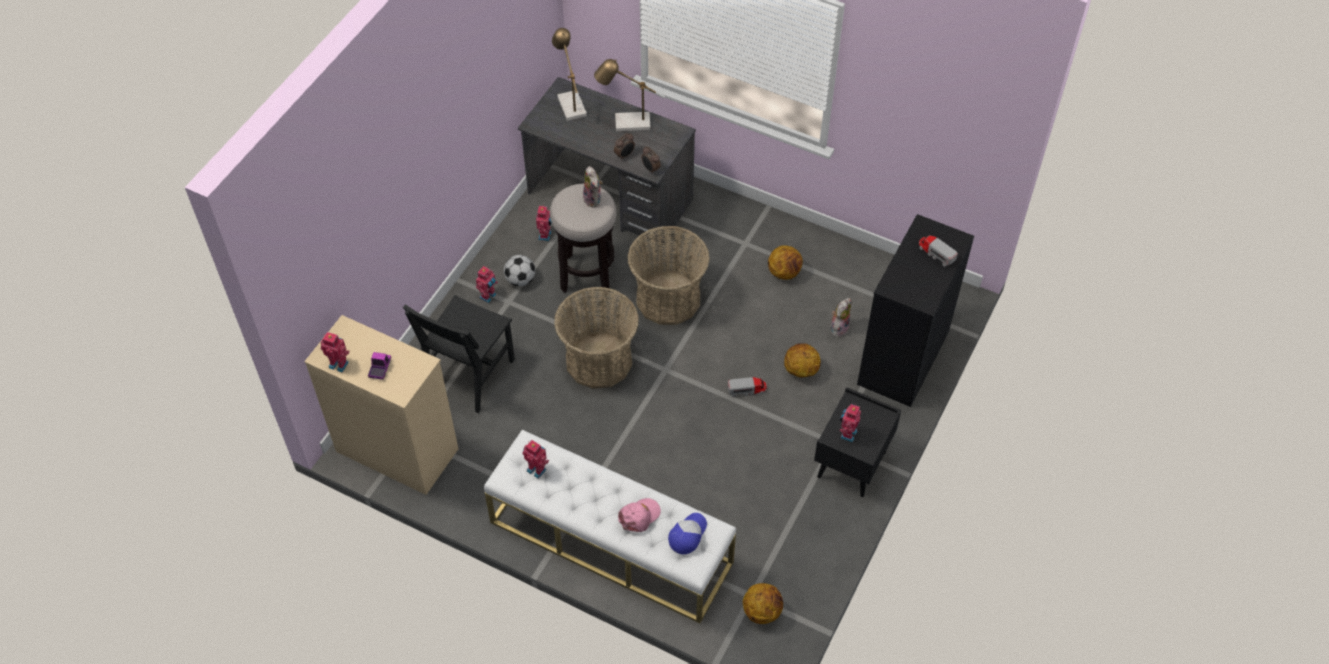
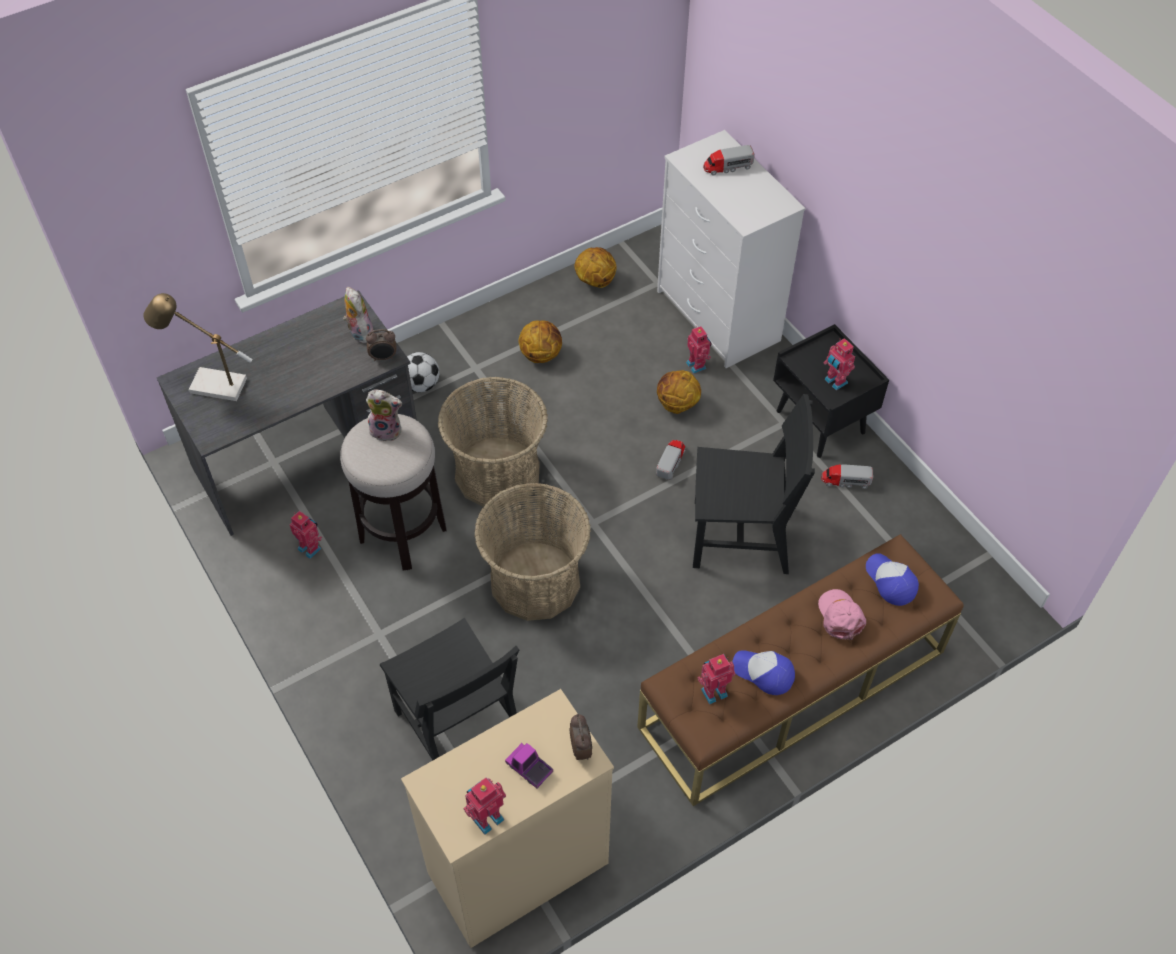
camera: 60 degrees left, 0 degrees up
toy robot [476,266,498,303] -> toy robot moved to [686,326,712,374]
white bench [484,430,736,623] -> brown bench [637,534,964,806]
football [504,255,535,286] -> football moved to [407,352,439,392]
table lamp [594,59,665,131] -> none
alarm clock [614,133,635,160] -> alarm clock moved to [570,714,592,760]
basketball [743,583,783,624] -> basketball moved to [574,247,617,288]
plush toy [831,298,851,337] -> plush toy moved to [343,287,373,343]
black dresser [857,214,974,407] -> white dresser [657,130,805,368]
none -> black chair [693,394,815,574]
none -> cap [733,650,795,695]
none -> toy truck [821,464,873,489]

